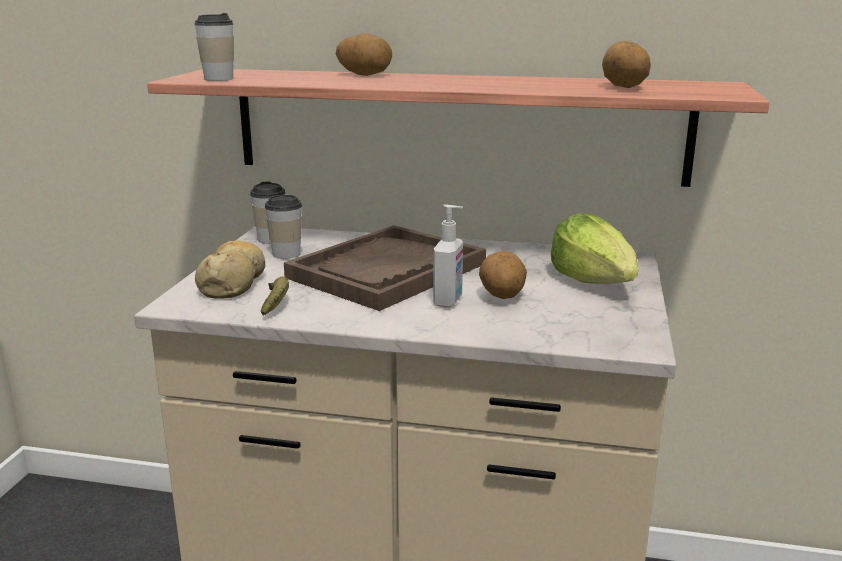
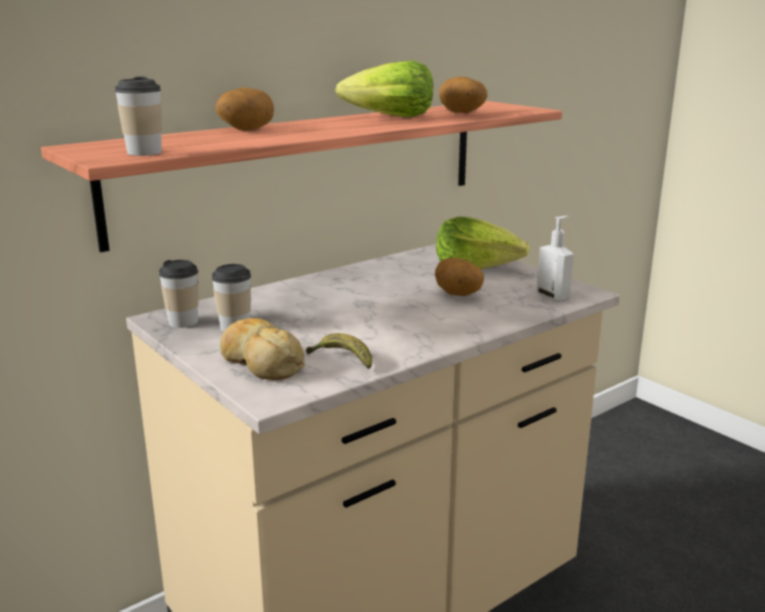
camera: 50 degrees left, 0 degrees up
brown tray [284,225,486,311] -> none
soap dispenser [433,204,463,308] -> soap dispenser moved to [537,216,574,302]
none -> lettuce [335,61,433,117]

